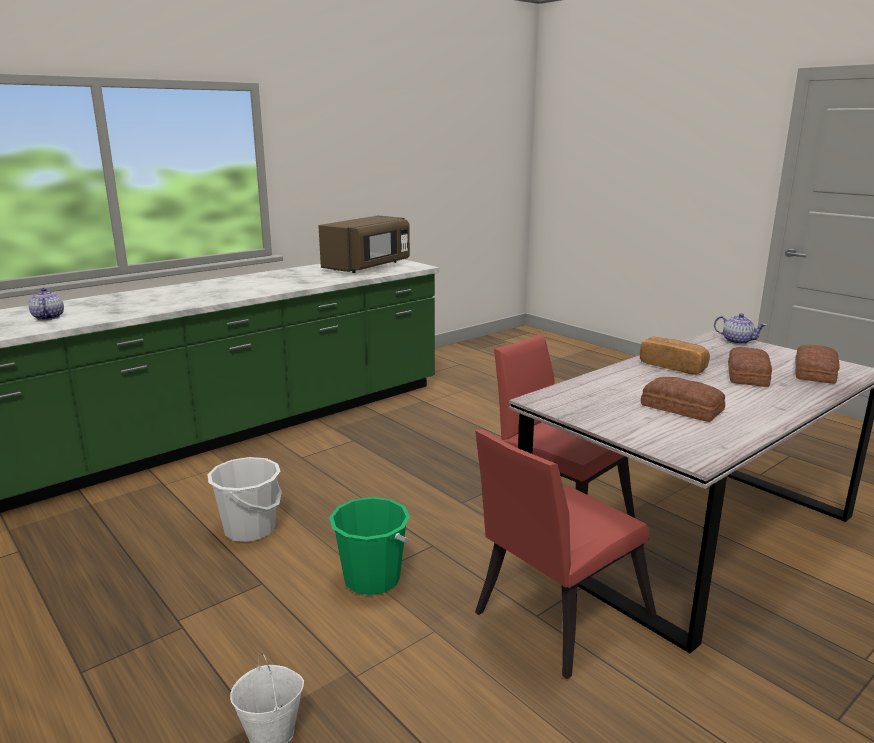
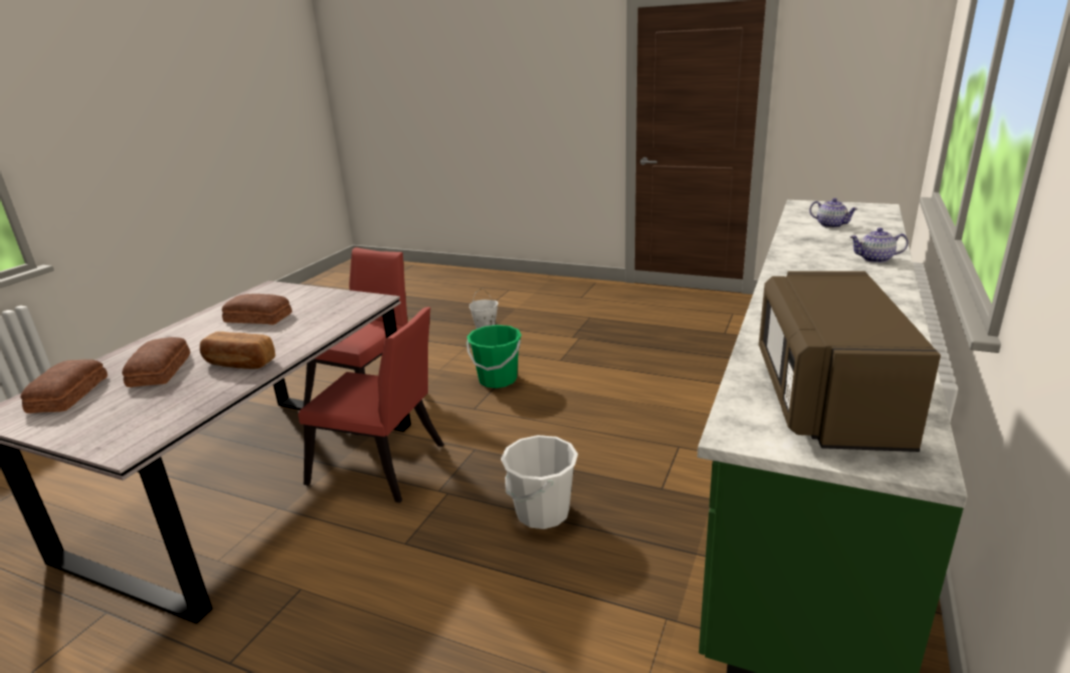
camera: 155 degrees right, 5 degrees up
white bucket [208,457,282,542] -> white bucket moved to [501,435,578,529]
teapot [714,313,766,344] -> teapot moved to [850,228,908,263]

